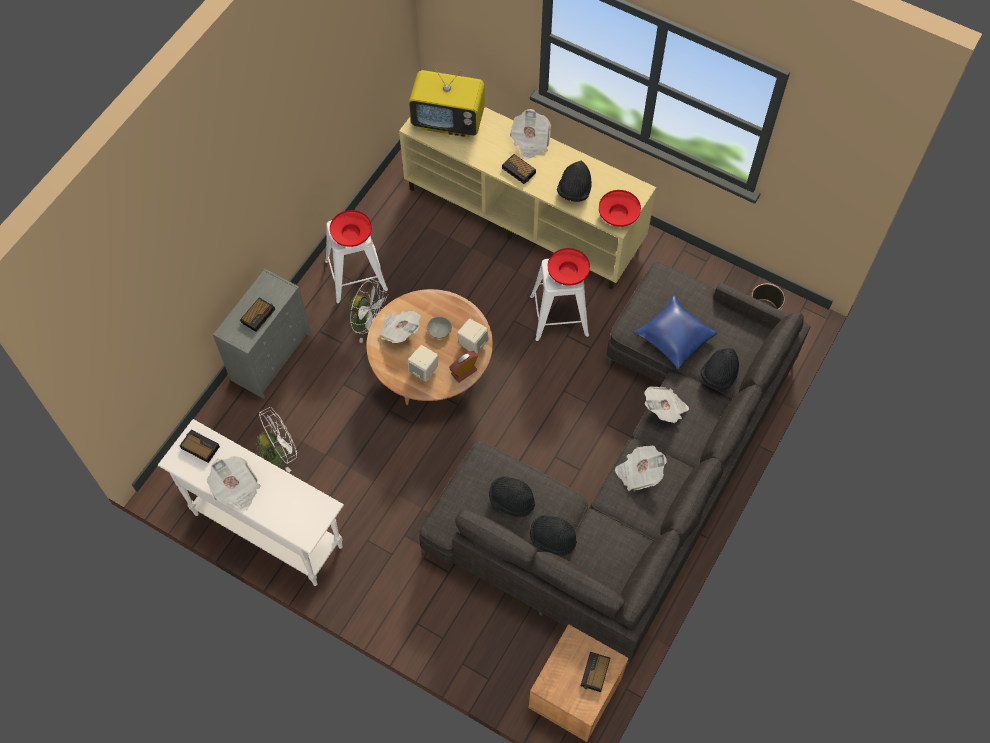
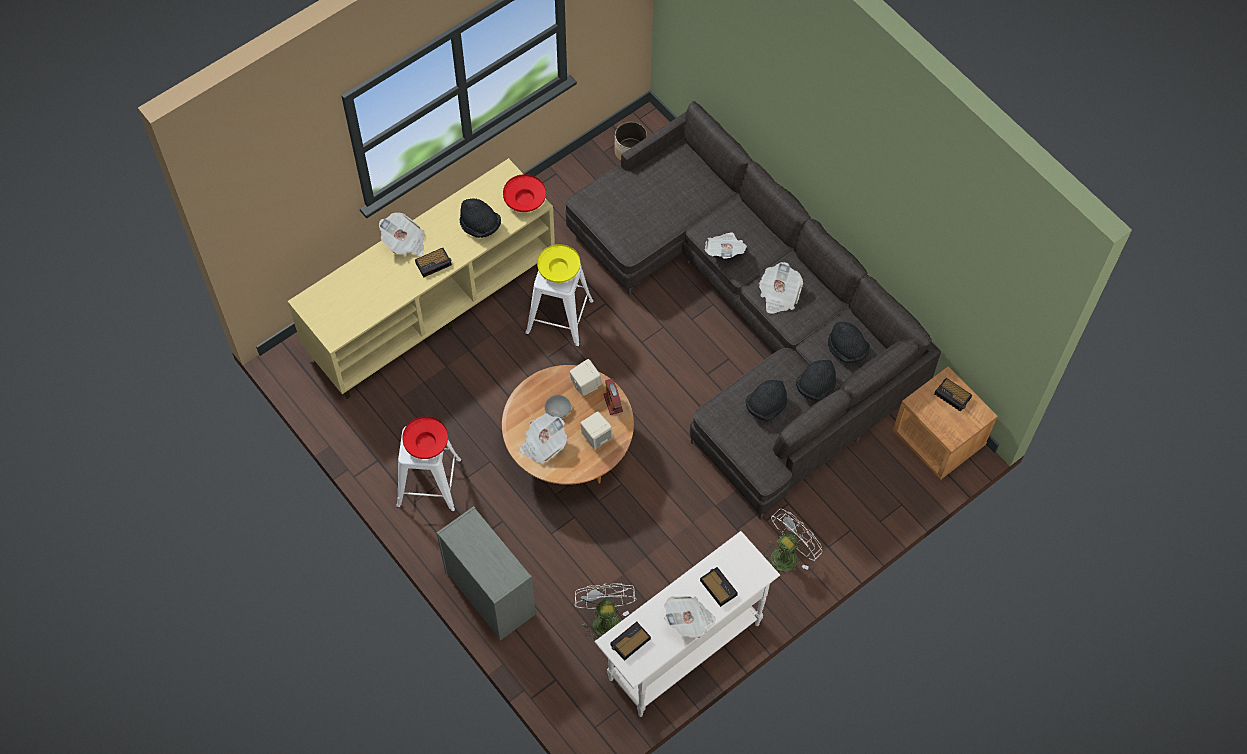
camera: 70 degrees left, 0 degrees up
alarm clock [240,297,275,332] -> alarm clock moved to [700,567,738,607]
white fan [348,279,389,343] -> white fan moved to [762,509,822,572]
television [409,66,485,137] -> none
red bowl [548,248,590,285] -> yellow bowl [537,244,580,283]
blue pillow [633,295,717,369] -> none
black hat [701,348,739,390] -> black hat moved to [828,322,870,363]

